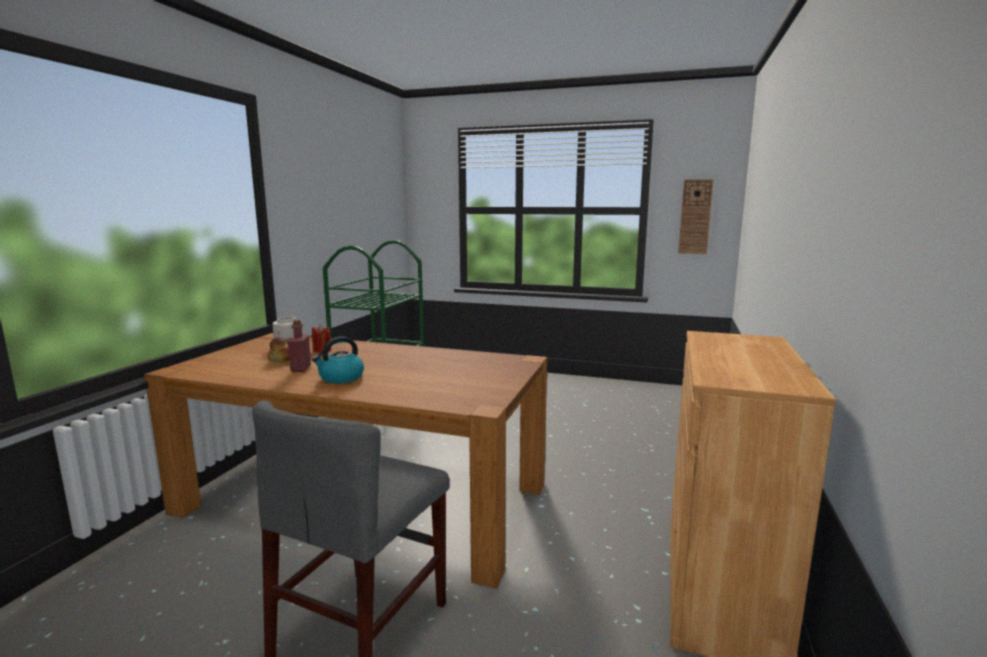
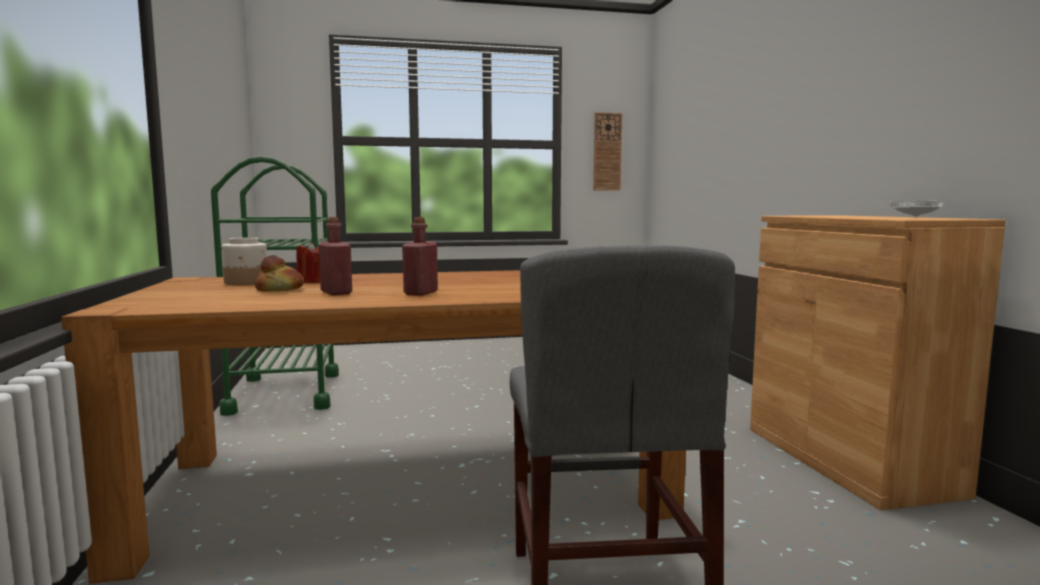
camera: 30 degrees left, 5 degrees down
kettle [312,336,364,383] -> red bottle [402,217,438,296]
none -> white plate [889,201,945,218]

